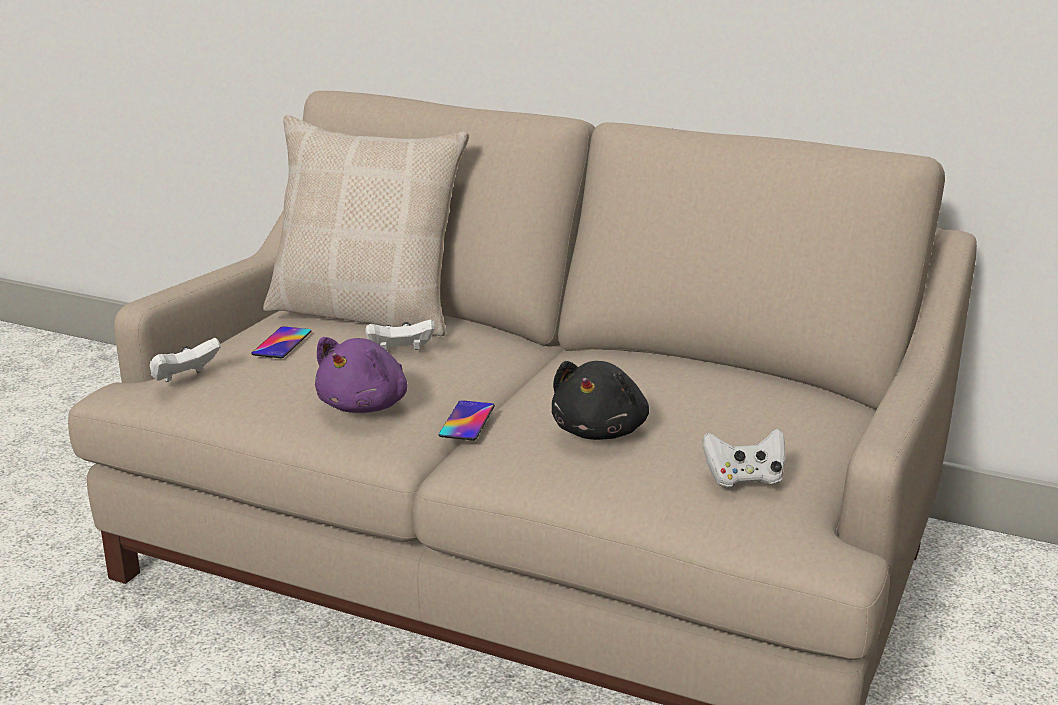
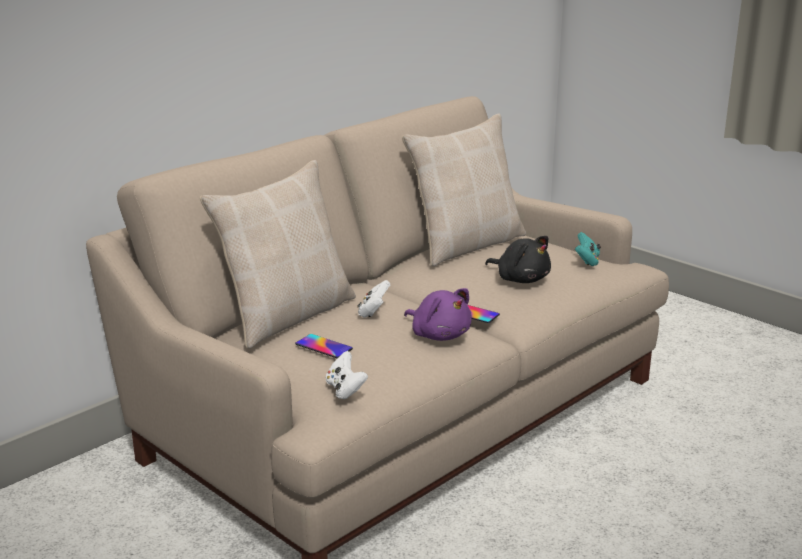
camera: 70 degrees left, 0 degrees up
white game controller [702,429,786,487] -> turquoise game controller [575,232,601,266]
none -> beige pillow [402,114,526,266]

